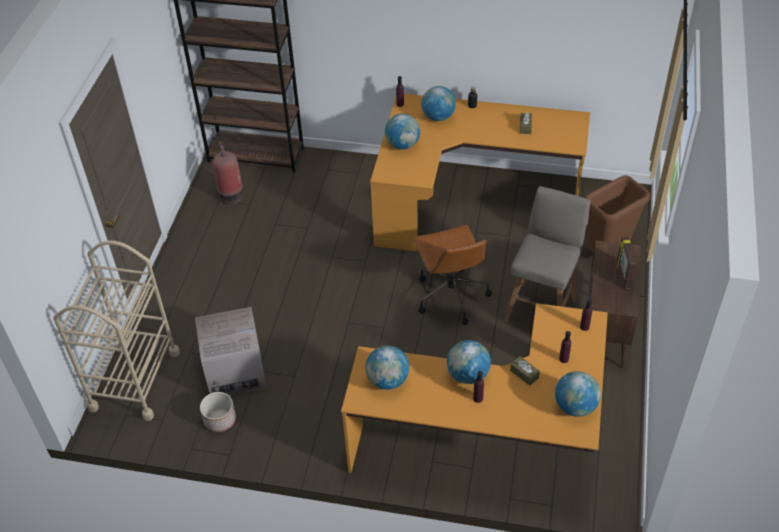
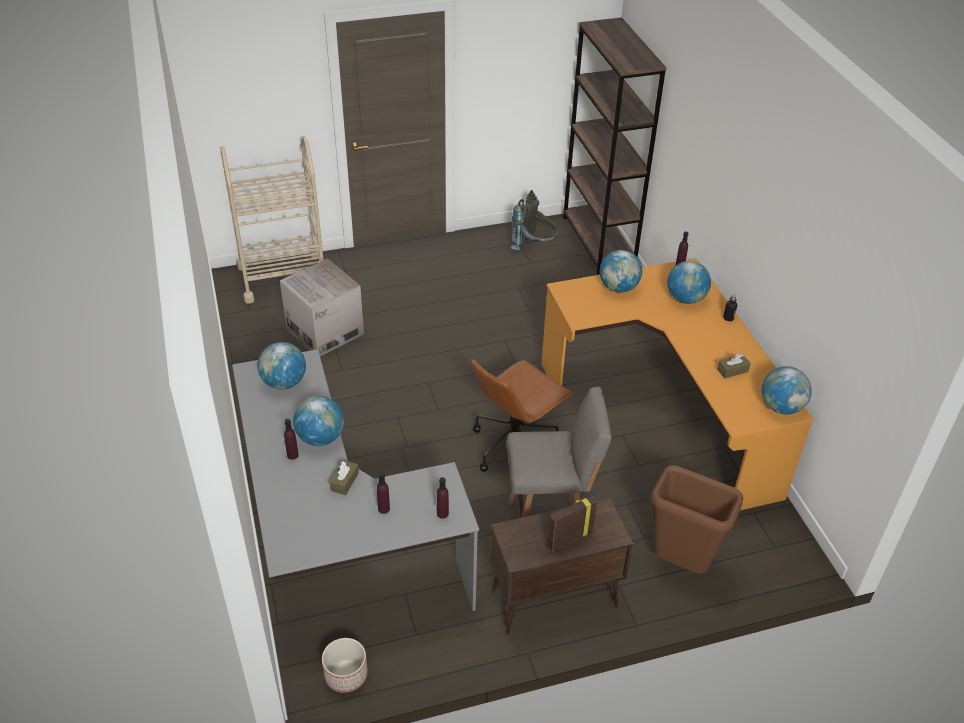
camera: 60 degrees right, 5 degrees down
planter [200,392,236,432] -> planter moved to [322,638,368,693]
fire extinguisher [213,141,244,205] -> grey backpack [510,190,558,250]
orange desk [341,303,608,473] -> grey desk [232,349,479,611]
globe [555,371,601,417] -> globe moved to [762,366,812,414]

